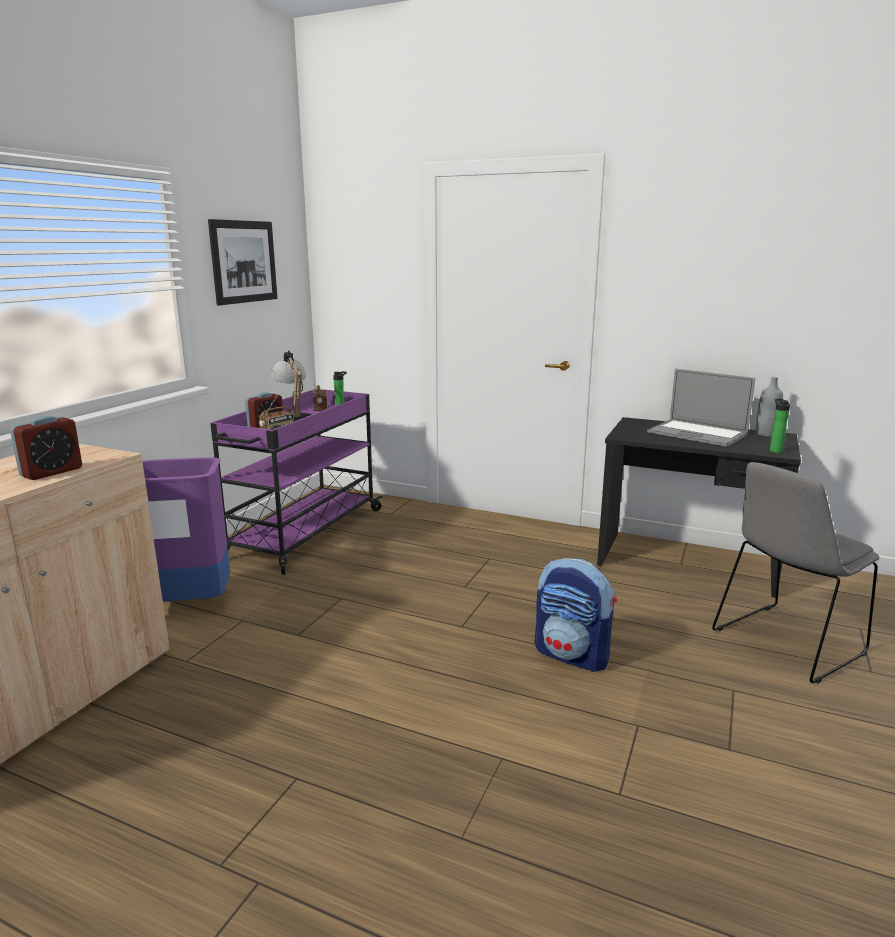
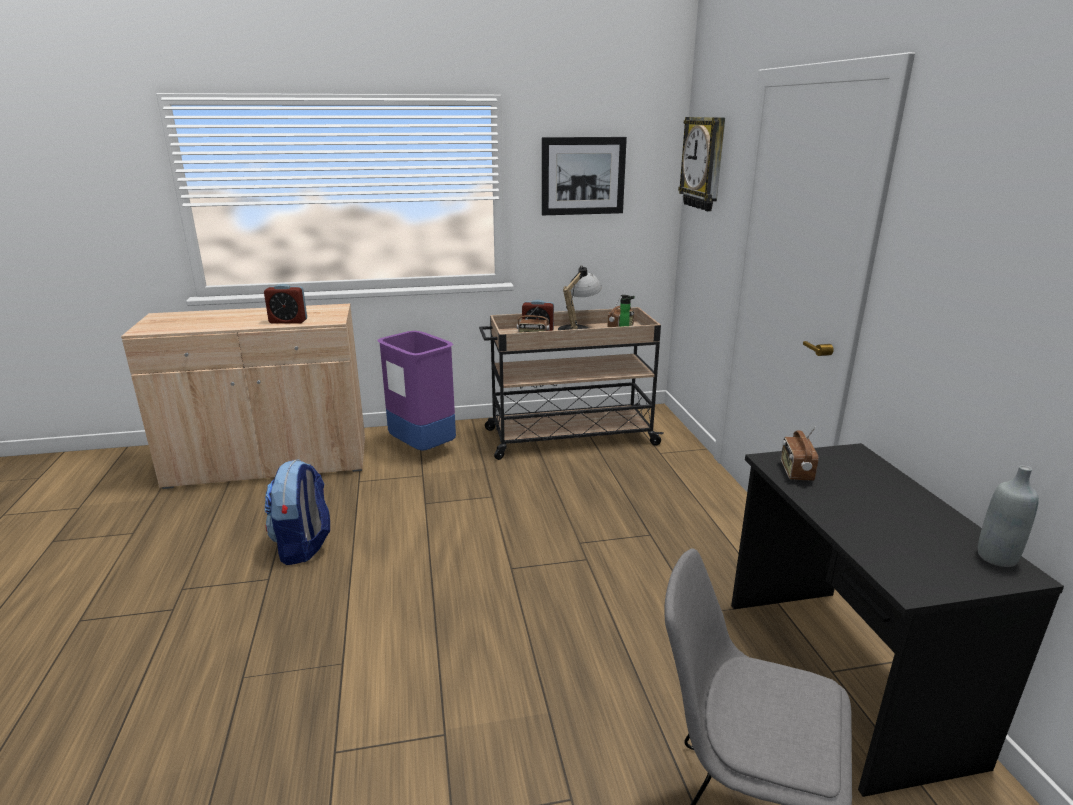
camera: 55 degrees right, 5 degrees up
purple cart [210,389,383,575] -> beige cart [479,307,664,460]
backpack [535,558,617,672] -> backpack moved to [265,459,330,565]
laptop [647,369,755,447] -> none
bottle [769,399,790,453] -> none
none -> wall clock [678,117,725,211]
none -> radio [781,426,818,481]

